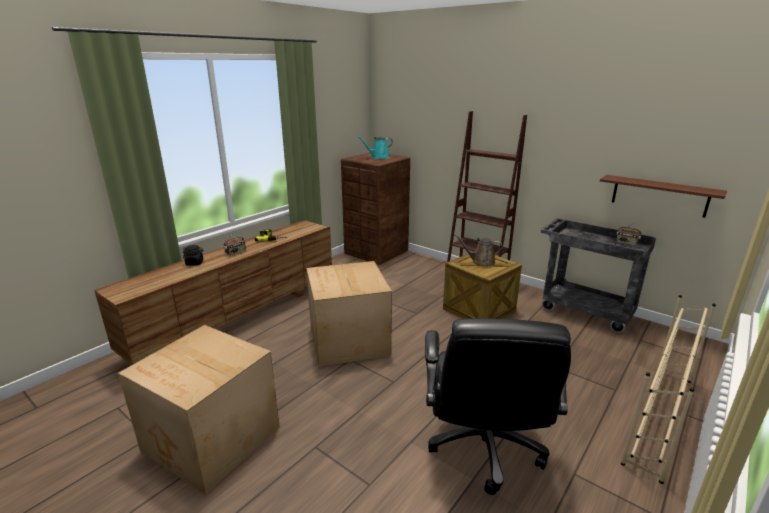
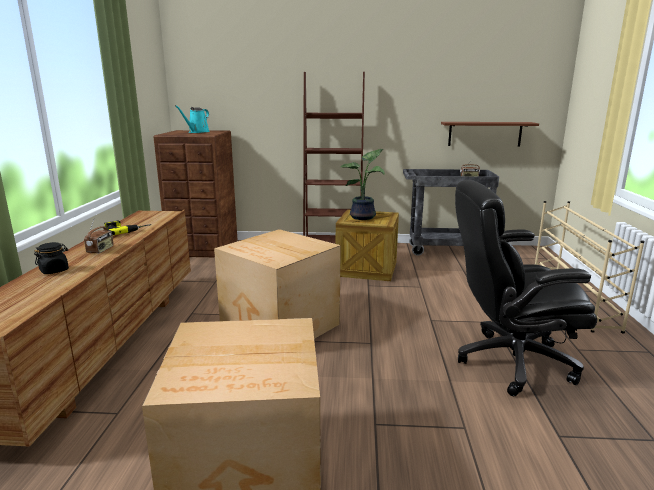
camera: 35 degrees left, 5 degrees down
black office chair [425,318,571,495] -> black office chair turned 120 degrees clockwise [455,180,597,396]
brown watering can [454,234,503,267] -> potted plant [340,149,385,220]

